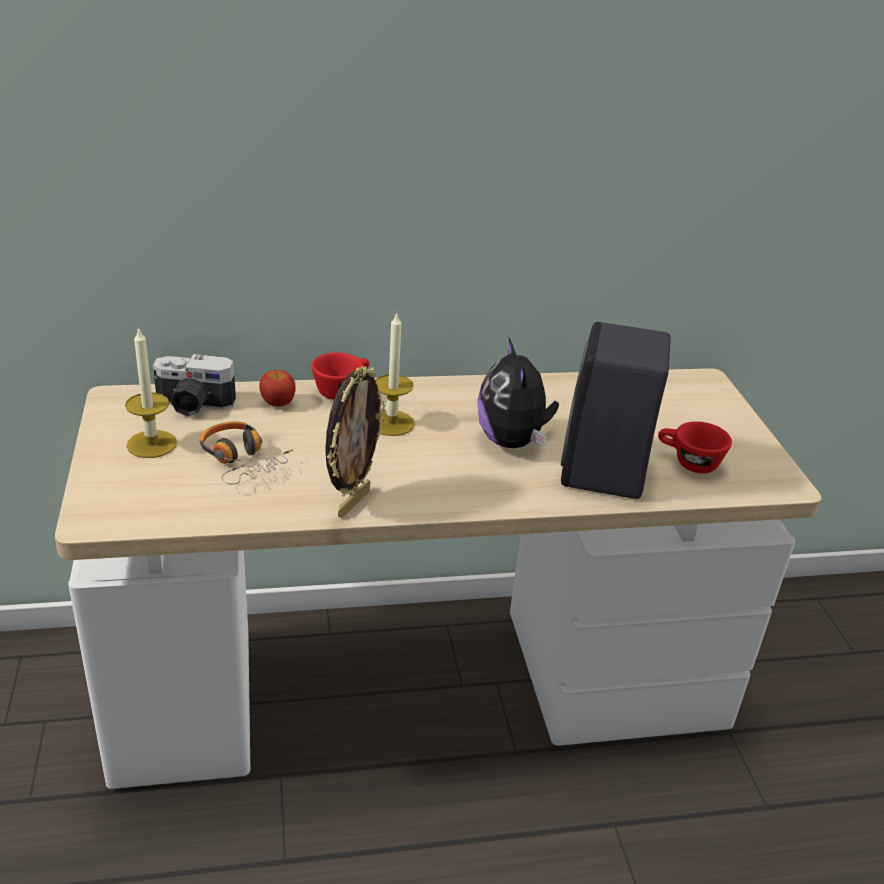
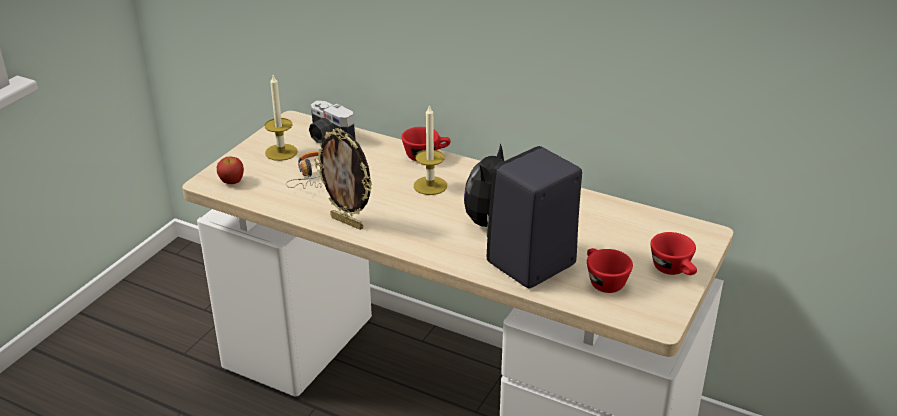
camera: 40 degrees right, 0 degrees up
apple [259,370,296,407] -> apple moved to [217,157,244,184]
picture frame [325,366,385,518] -> picture frame turned 60 degrees clockwise [314,128,373,230]
none -> red cup [650,232,697,275]

